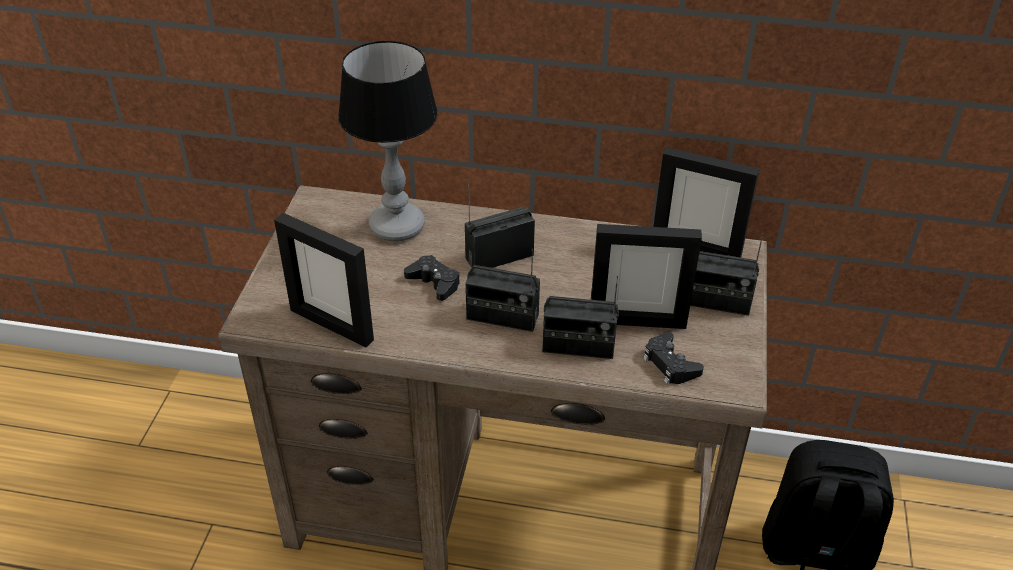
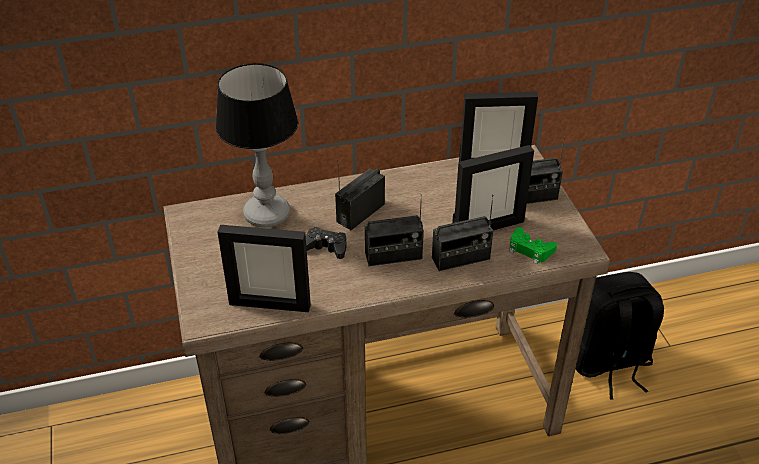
camera: 25 degrees left, 0 degrees up
black game controller [643,332,704,385] -> green game controller [509,227,557,264]

